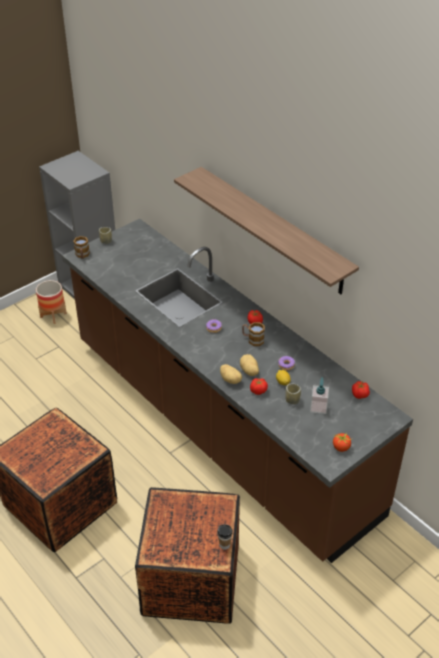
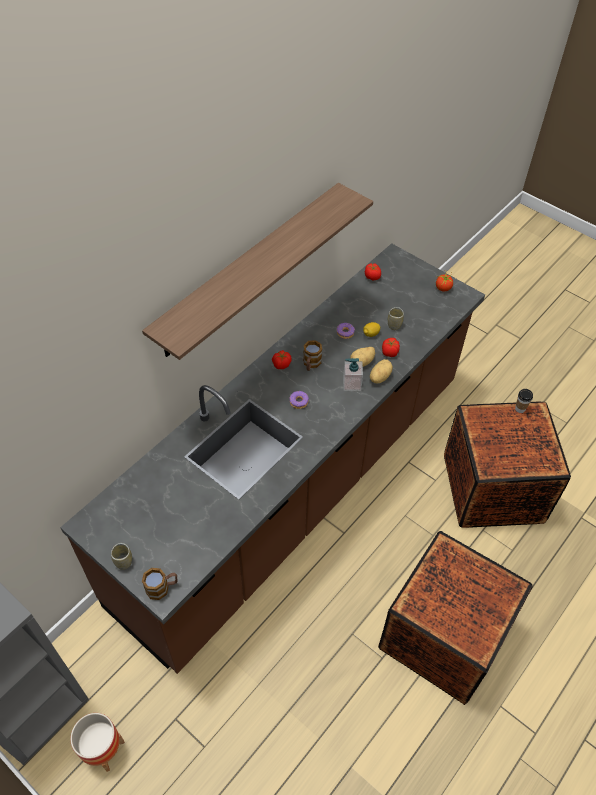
camera: 100 degrees left, 10 degrees up
soap dispenser [310,377,329,414] -> soap dispenser moved to [343,358,363,391]

